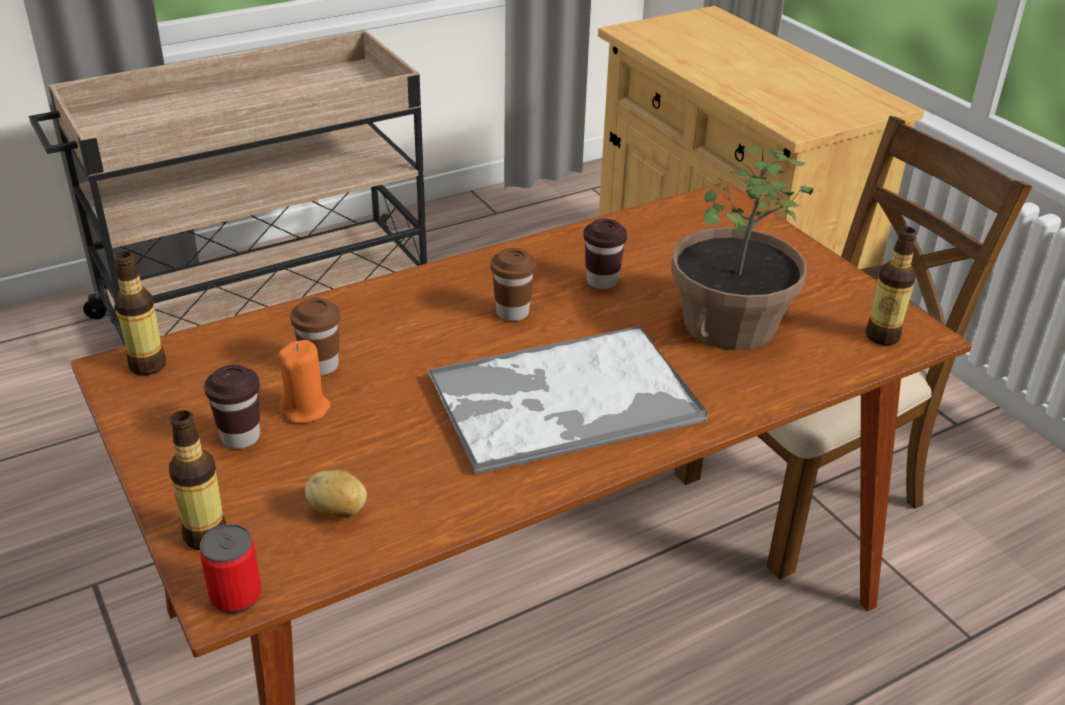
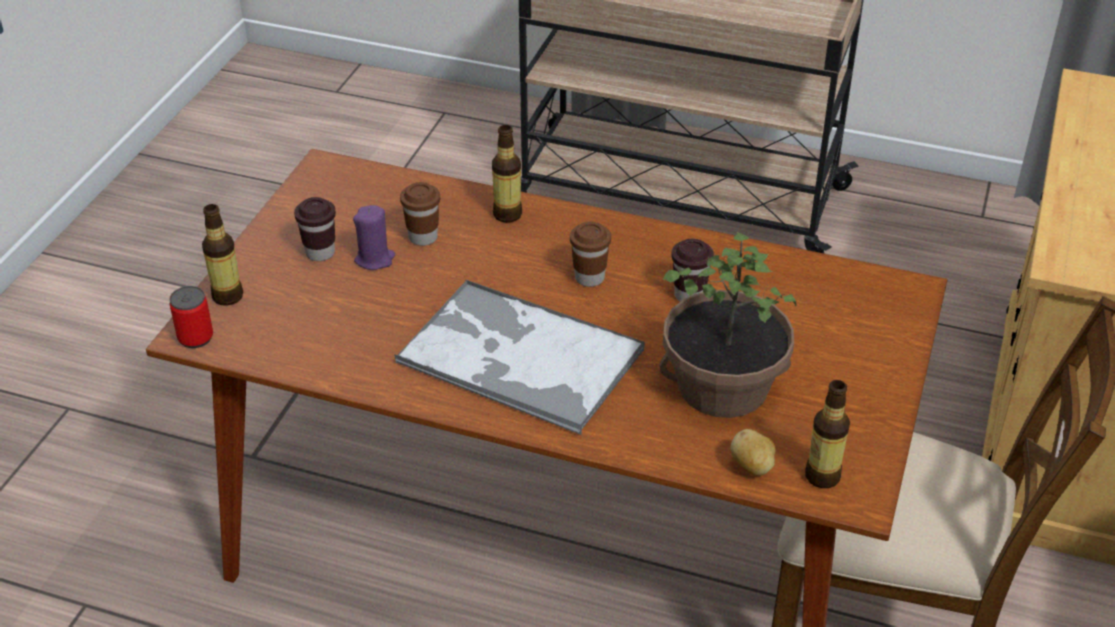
camera: 50 degrees right, 5 degrees up
bottle [114,251,166,375] -> bottle moved to [492,125,522,223]
orange candle [278,340,331,423] -> purple candle [353,205,395,270]
potato [305,470,367,518] -> potato moved to [731,429,776,476]

